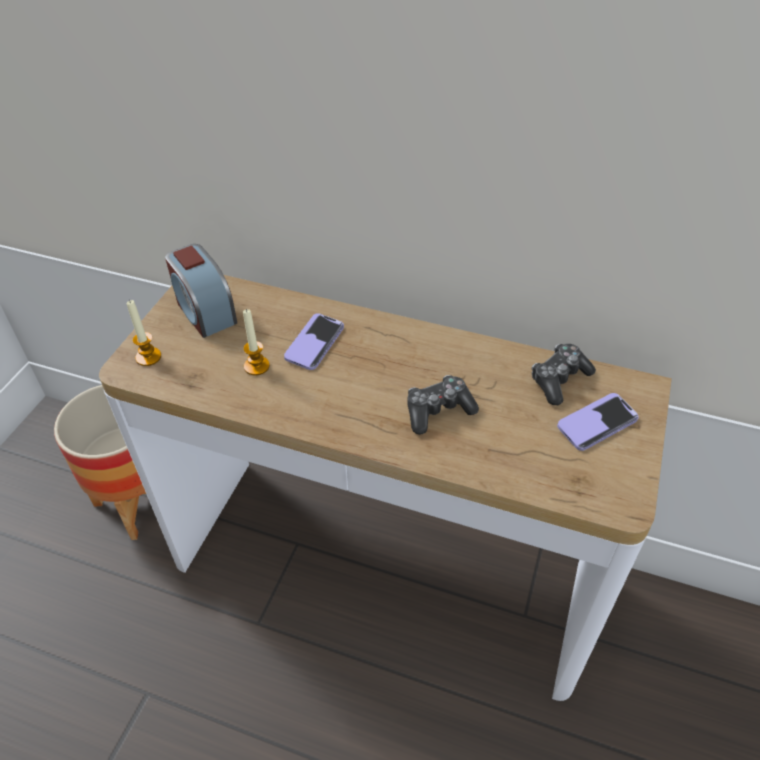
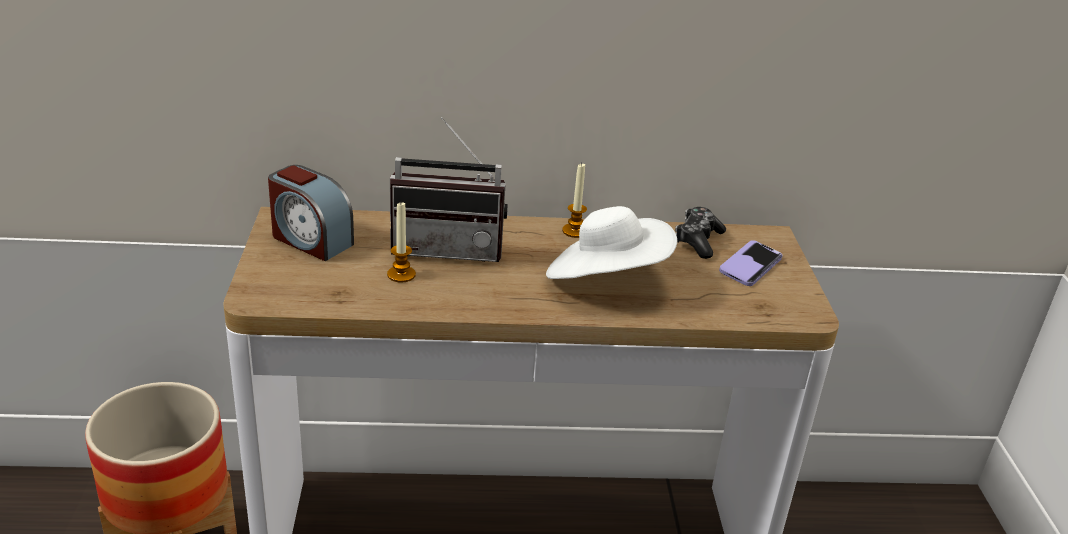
camera: 25 degrees left, 15 degrees down
candle [127,300,161,366] -> candle moved to [562,163,587,238]
phone [284,313,344,370] -> radio [390,117,508,262]
game controller [407,375,479,435] -> white hat [546,206,677,279]

